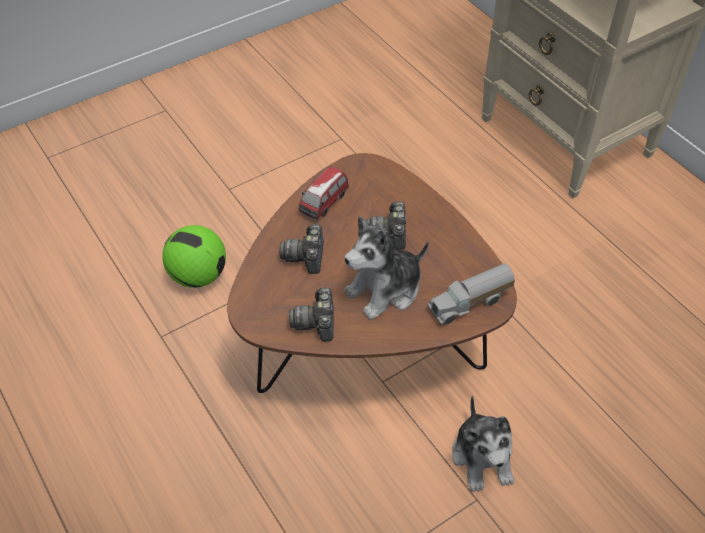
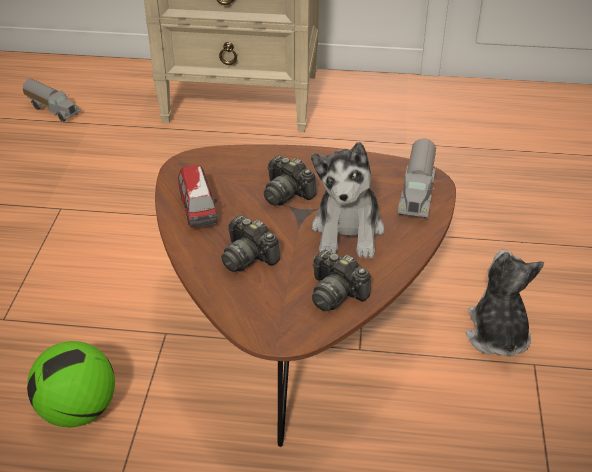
camera: 50 degrees left, 10 degrees down
plush toy [452,395,514,492] -> plush toy turned 120 degrees counterclockwise [466,249,544,357]
none -> toy truck [23,79,81,122]

